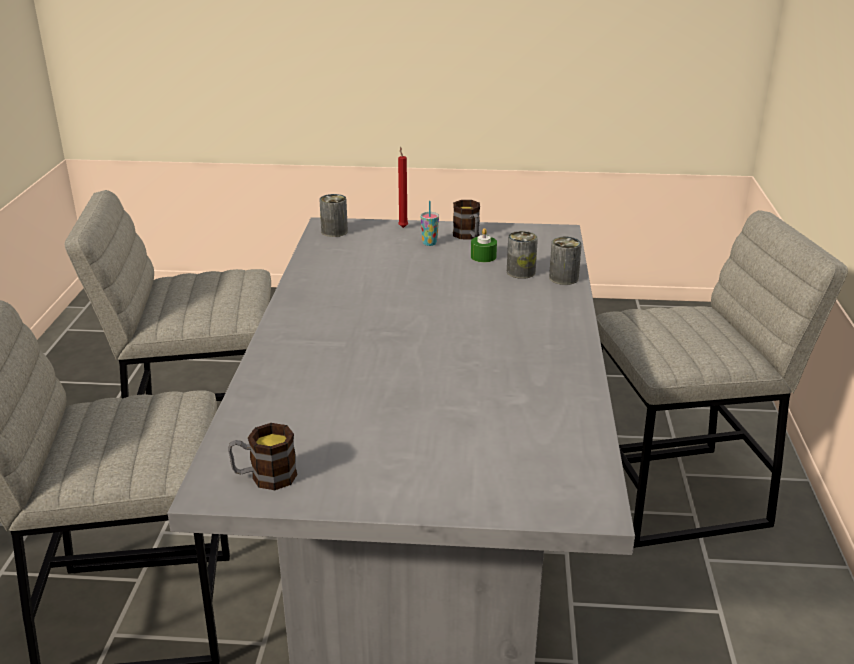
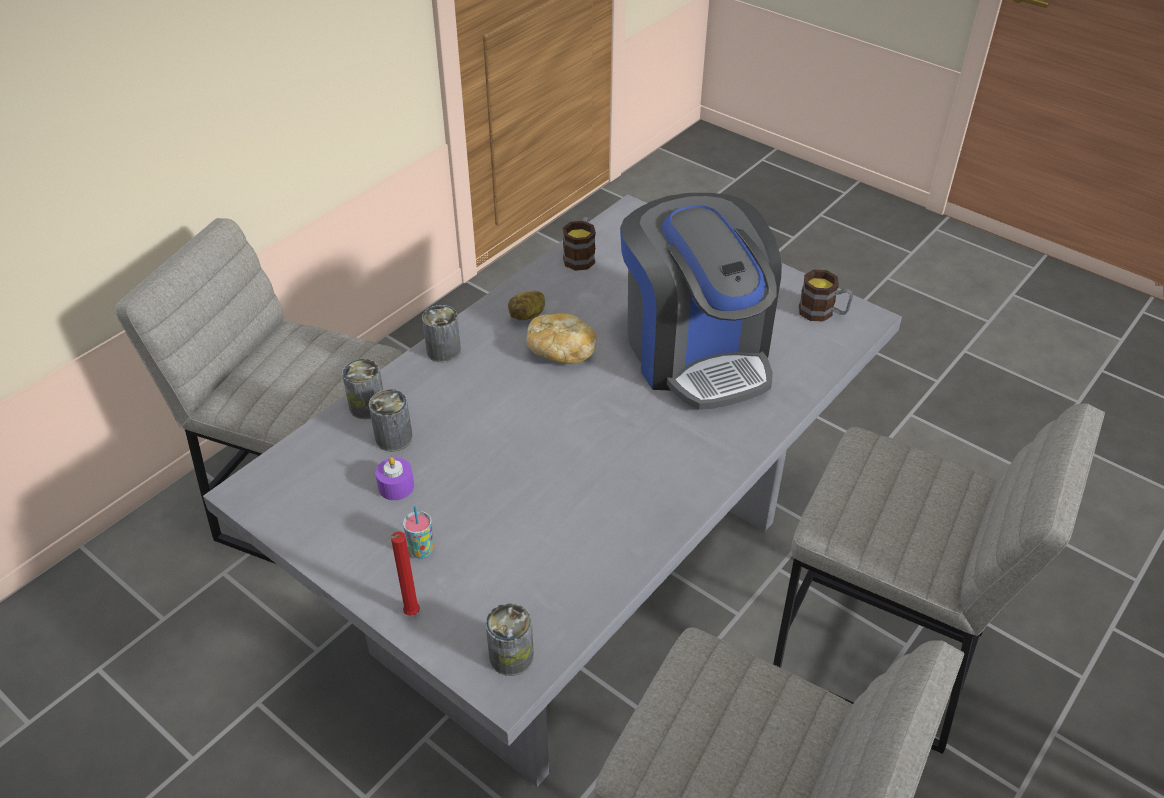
camera: 145 degrees left, 15 degrees up
mug [453,200,480,239] -> mug moved to [563,217,596,271]
green candle [471,228,497,262] -> purple candle [375,457,414,500]
none -> can [422,305,461,363]
none -> potato [508,291,545,320]
none -> bread [526,313,596,364]
none -> coffee machine [620,193,782,410]

